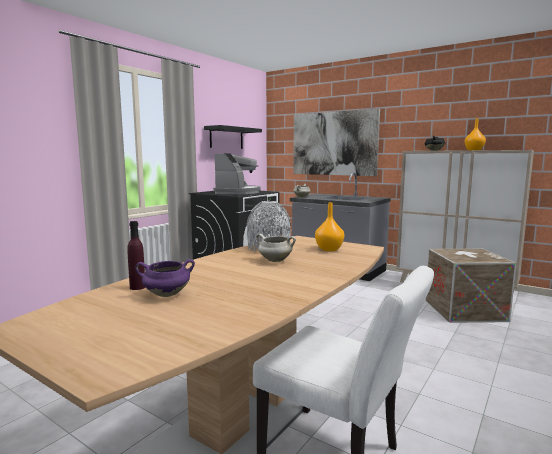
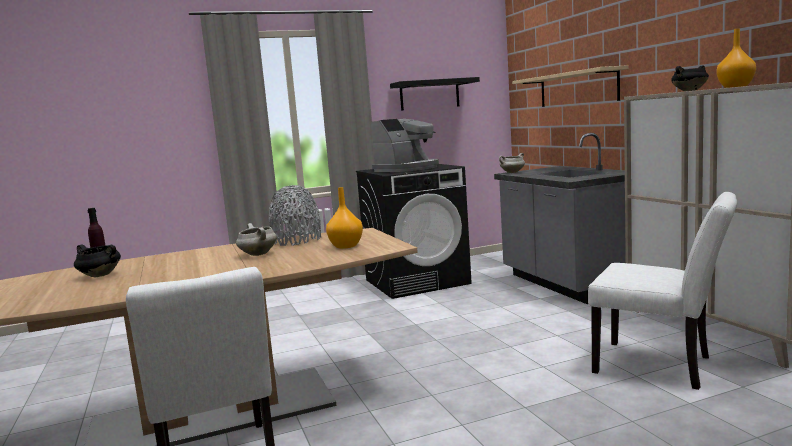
camera: 35 degrees right, 0 degrees up
purple cooking pot [135,259,195,297] -> black cooking pot [74,244,121,277]
picture [293,109,380,176] -> beige shelf [512,65,629,107]
crate [425,249,516,323] -> white chair [588,192,737,390]

